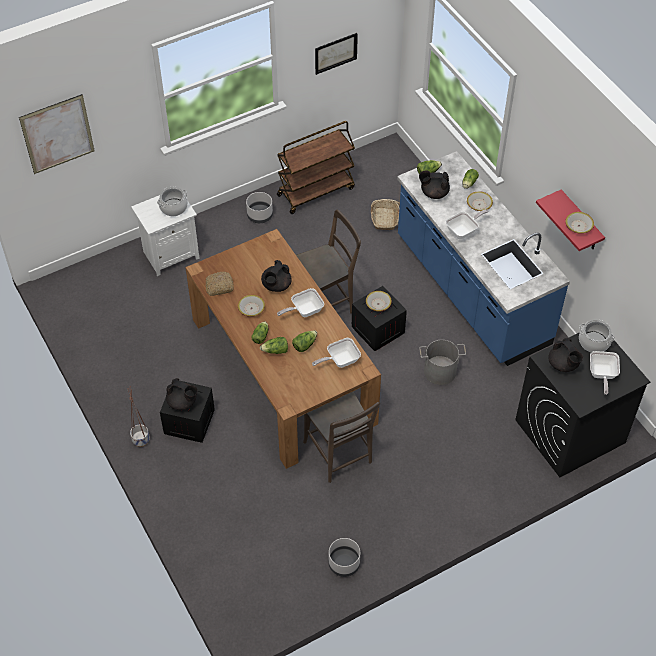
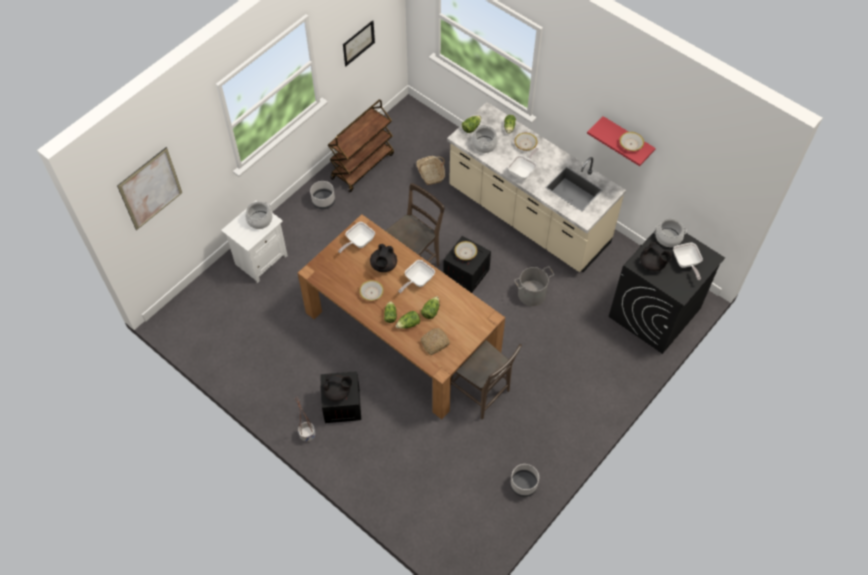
camera: 20 degrees left, 5 degrees up
bread [206,271,234,296] -> bread moved to [420,328,450,355]
frying pan [312,338,361,368] -> frying pan moved to [338,222,375,253]
blue counter [397,151,570,366] -> beige counter [447,102,626,272]
black teapot [419,170,450,199] -> cooking pot [472,125,498,153]

